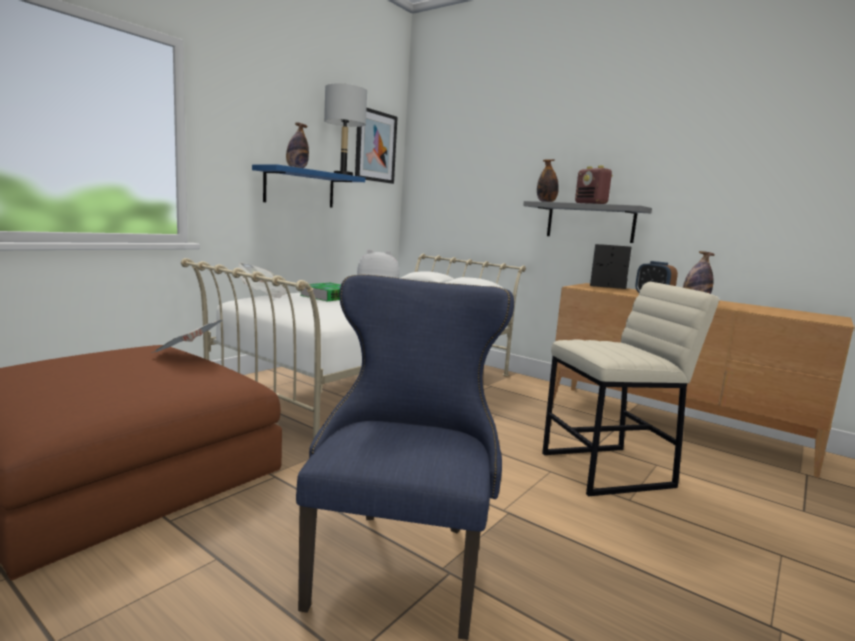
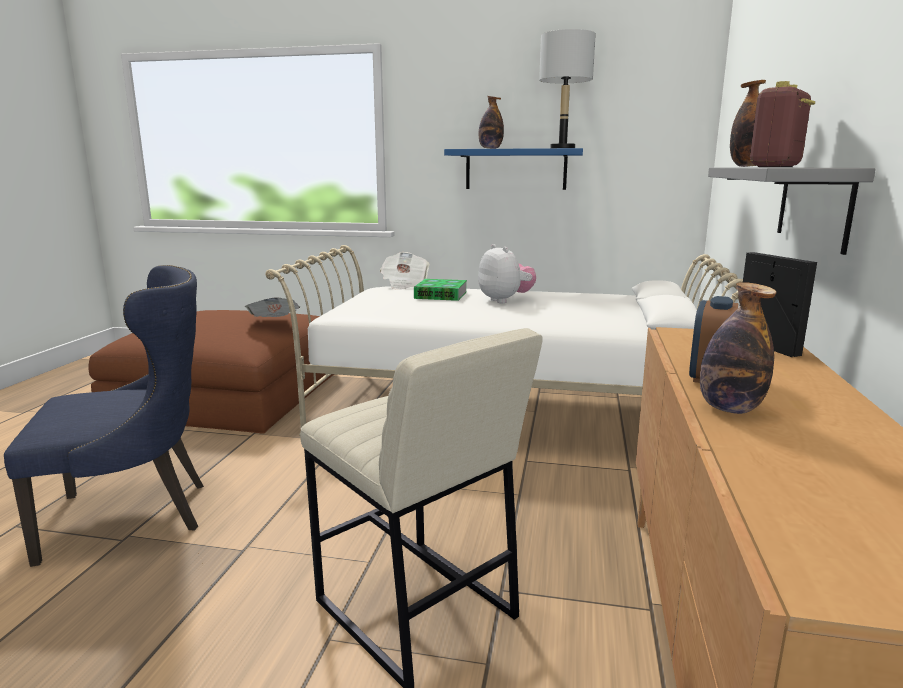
camera: 65 degrees right, 5 degrees up
picture [355,108,398,184] -> none

